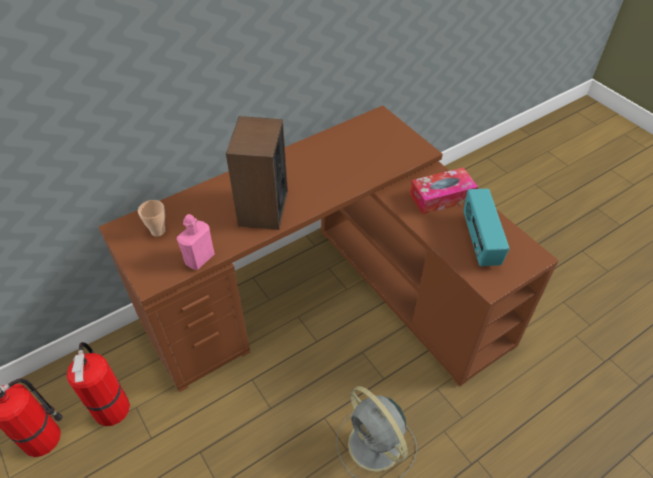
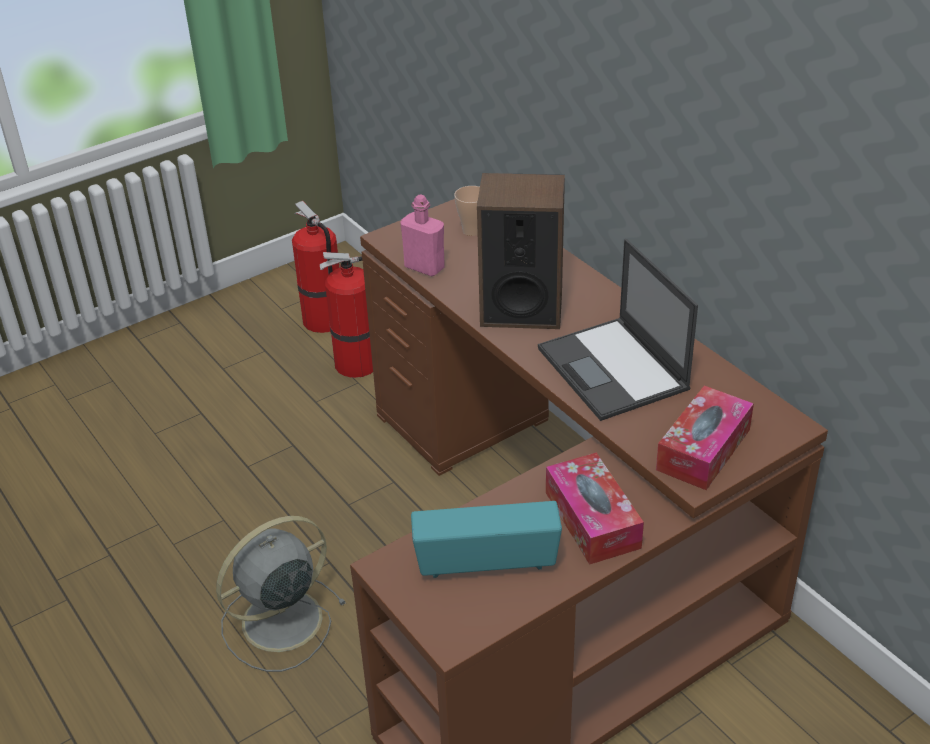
camera: 90 degrees right, 10 degrees down
none -> laptop [538,239,698,421]
none -> tissue box [656,386,754,490]

